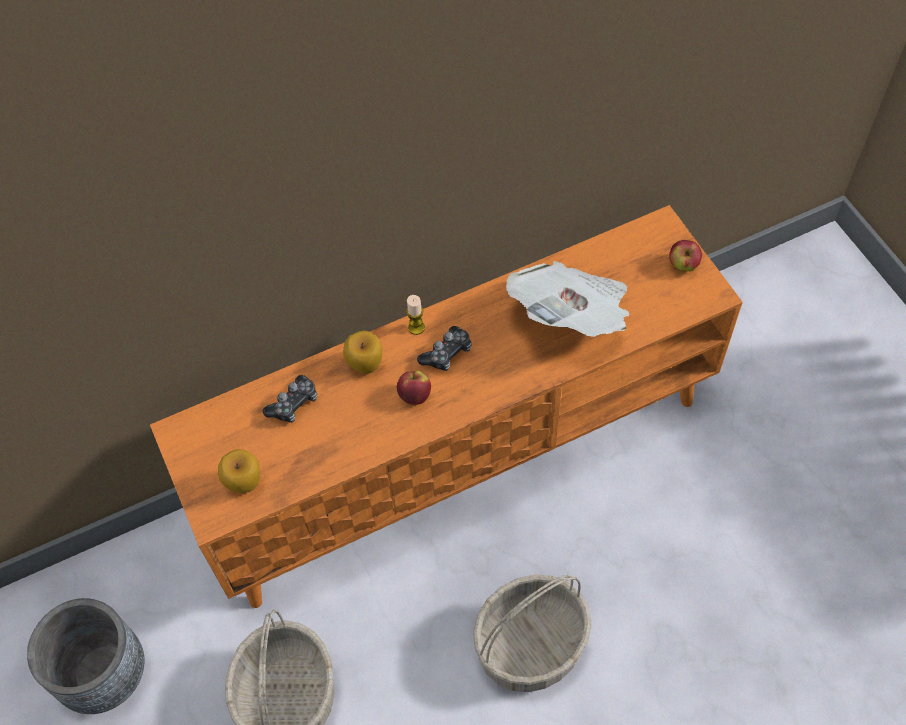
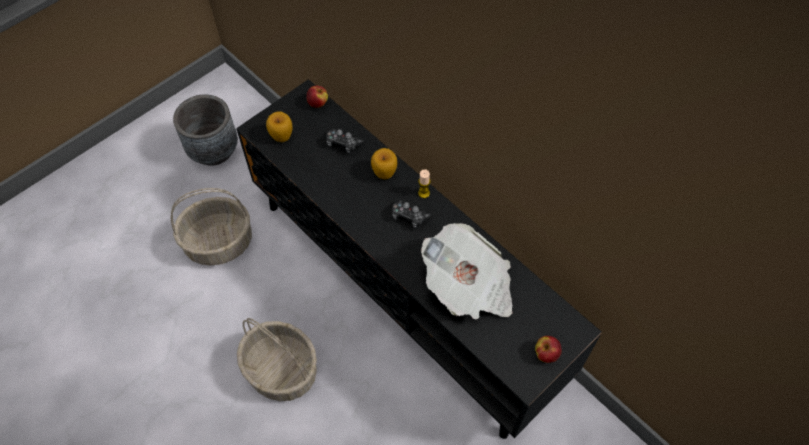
camera: 70 degrees right, 0 degrees up
orange tv stand [150,205,743,608] -> black tv stand [236,79,602,439]
apple [397,371,431,405] -> apple moved to [306,86,328,108]

